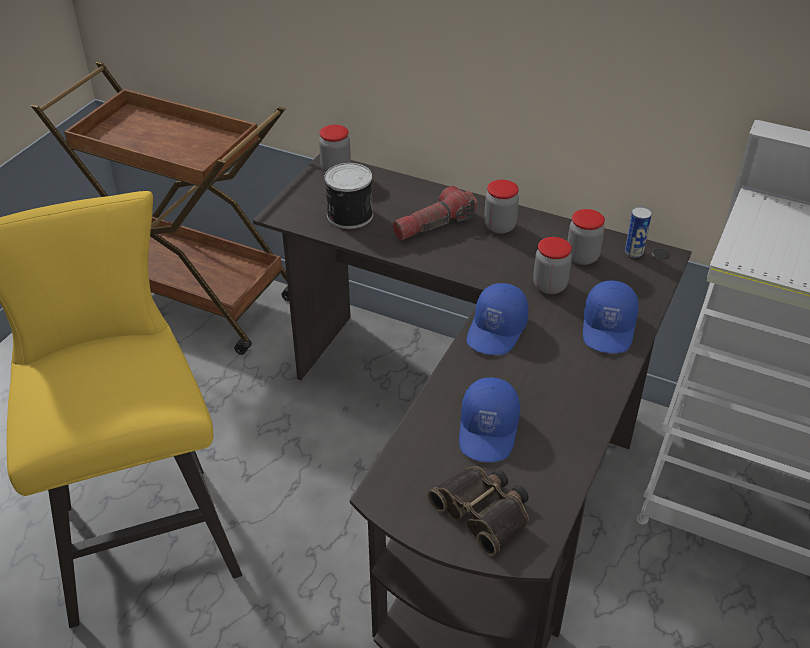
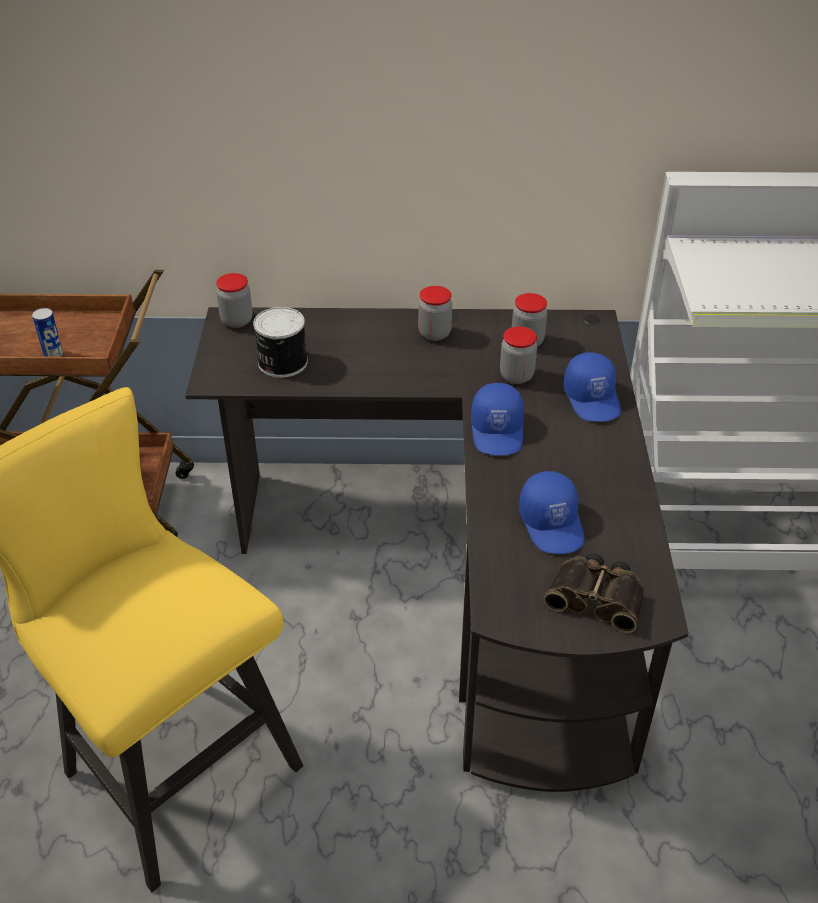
camera: 25 degrees left, 0 degrees up
flashlight [392,186,477,240] -> none
can [625,207,652,257] -> can moved to [32,308,63,357]

